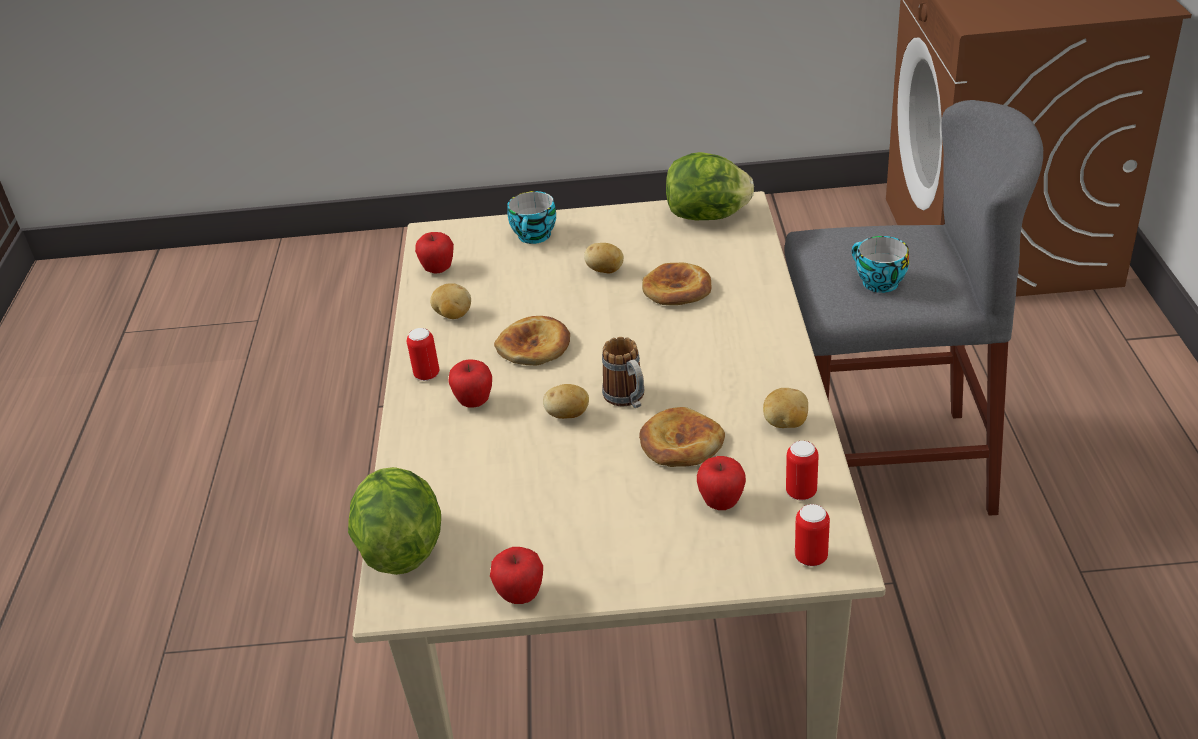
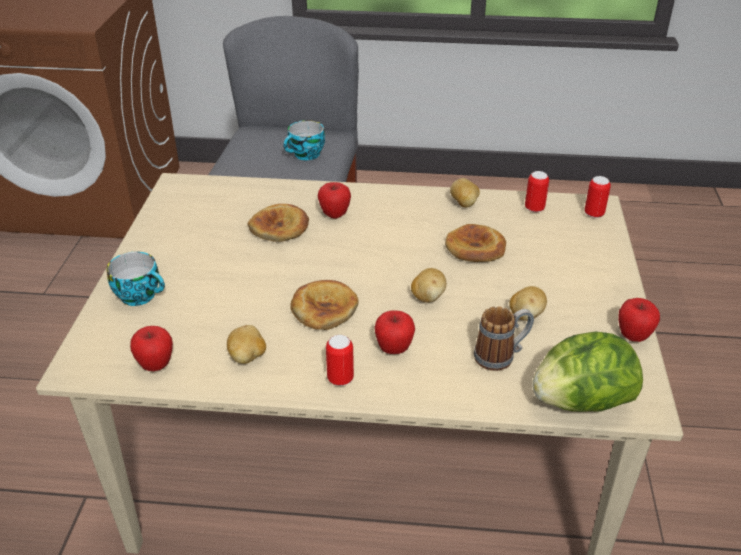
camera: 85 degrees left, 0 degrees up
potato [584,243,624,273] -> potato moved to [509,286,547,321]
mug [602,337,645,408] -> mug moved to [474,306,534,371]
lettuce [666,152,754,220] -> none
apple [697,456,746,510] -> apple moved to [317,182,351,218]

